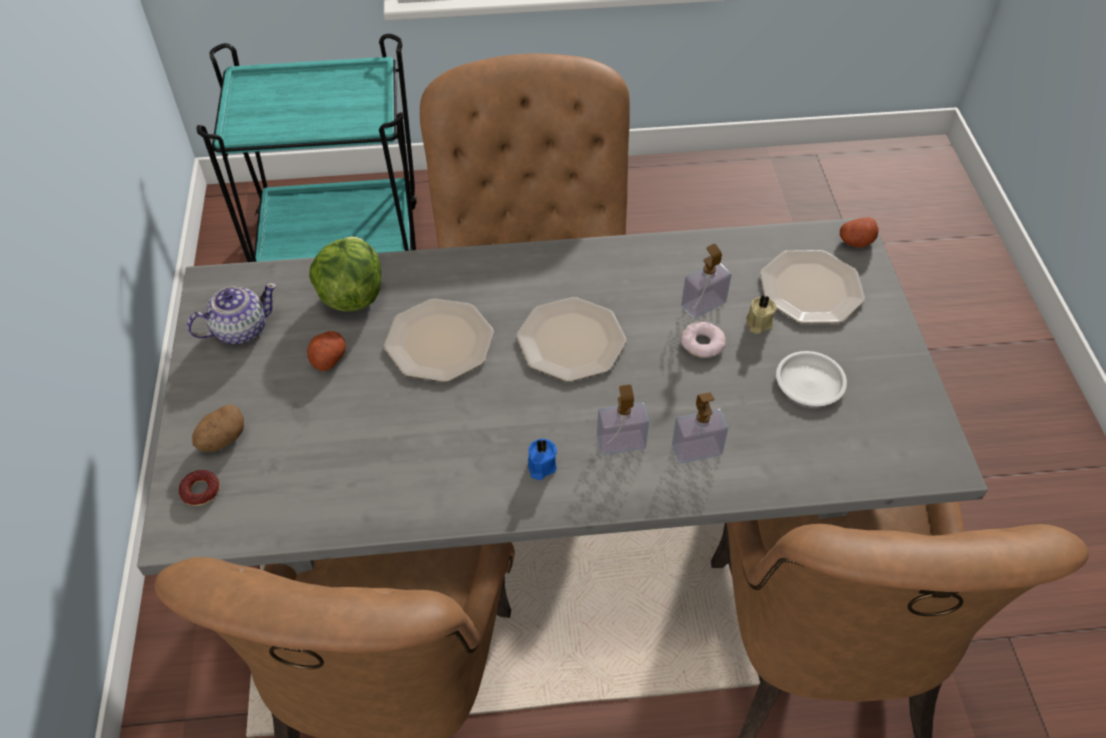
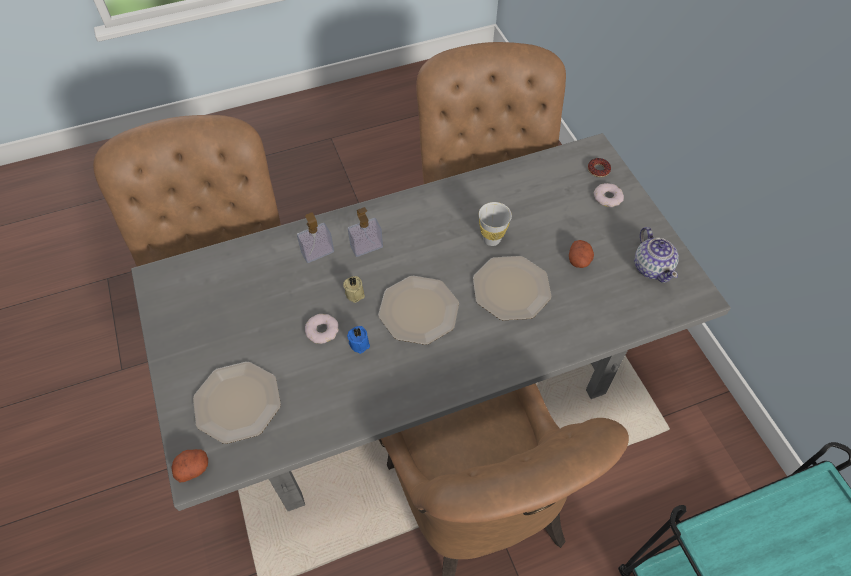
camera: 165 degrees right, 5 degrees up
teapot [187,282,277,344] -> teapot turned 60 degrees counterclockwise [634,227,679,283]
potato [192,405,244,452] -> donut [594,183,624,207]
lettuce [309,236,382,312] -> none
blue candle [528,439,557,480] -> blue candle moved to [347,326,370,354]
soap dispenser [681,244,731,319] -> none
beige candle [746,295,777,334] -> beige candle moved to [343,276,365,303]
white plate [776,351,847,406] -> none
none -> white cup [479,202,512,246]

